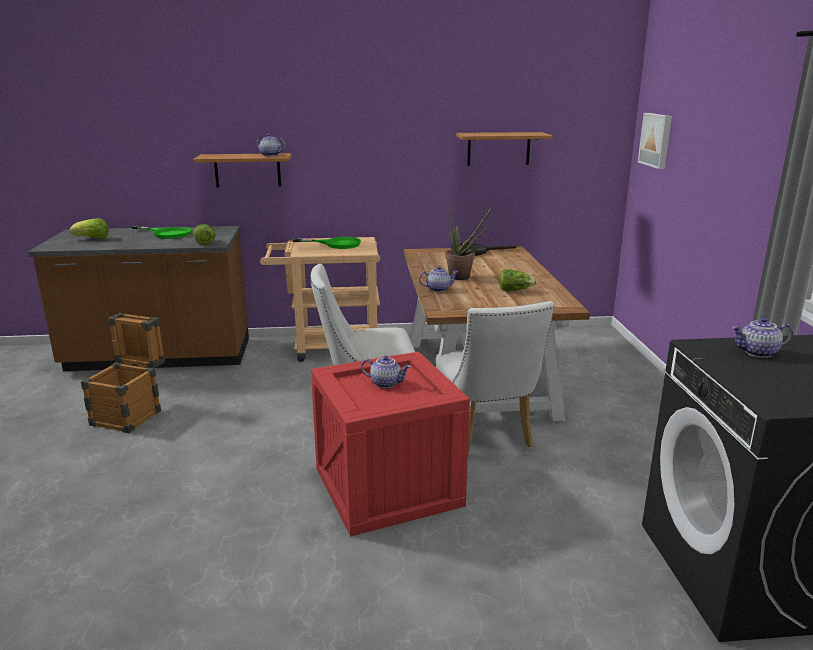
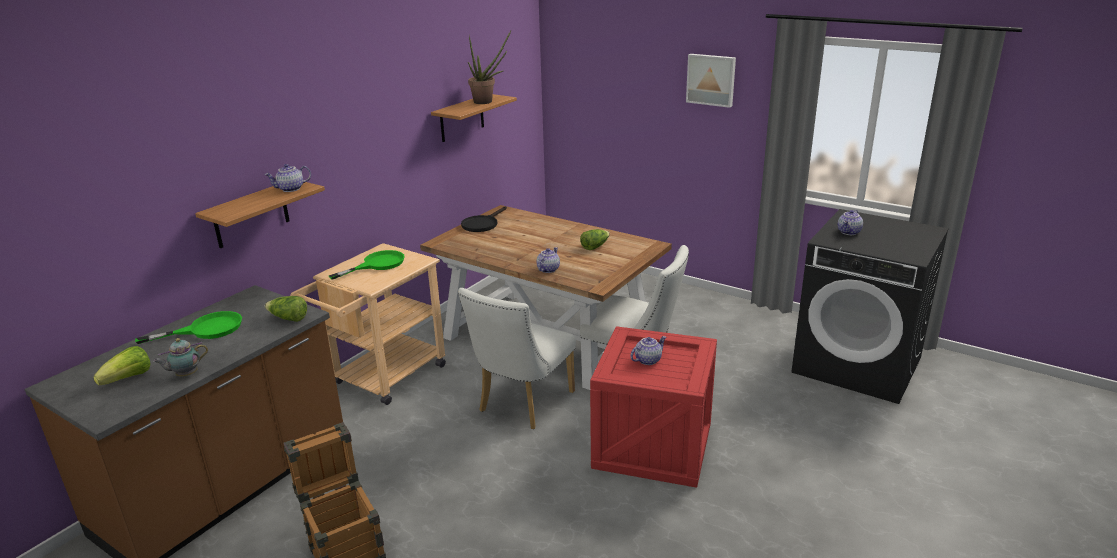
camera: 50 degrees left, 5 degrees up
potted plant [445,203,493,280] -> potted plant moved to [468,31,511,104]
picture [638,113,672,169] -> picture moved to [686,54,736,108]
none -> teapot [153,338,208,377]

